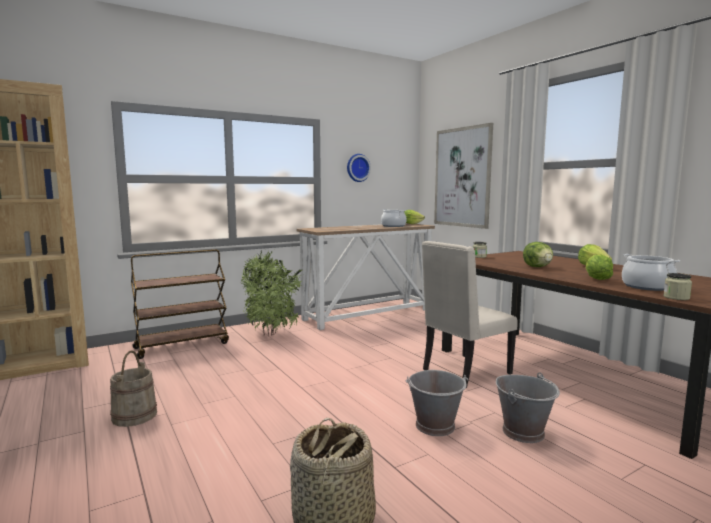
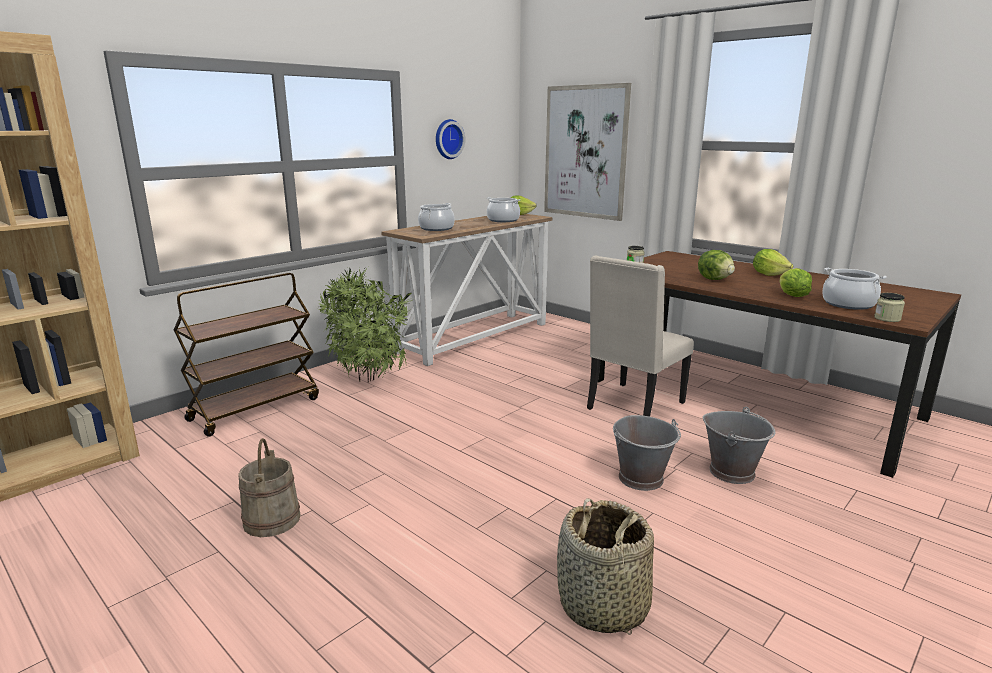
camera: 15 degrees left, 10 degrees up
none -> cooking pot [418,203,455,231]

